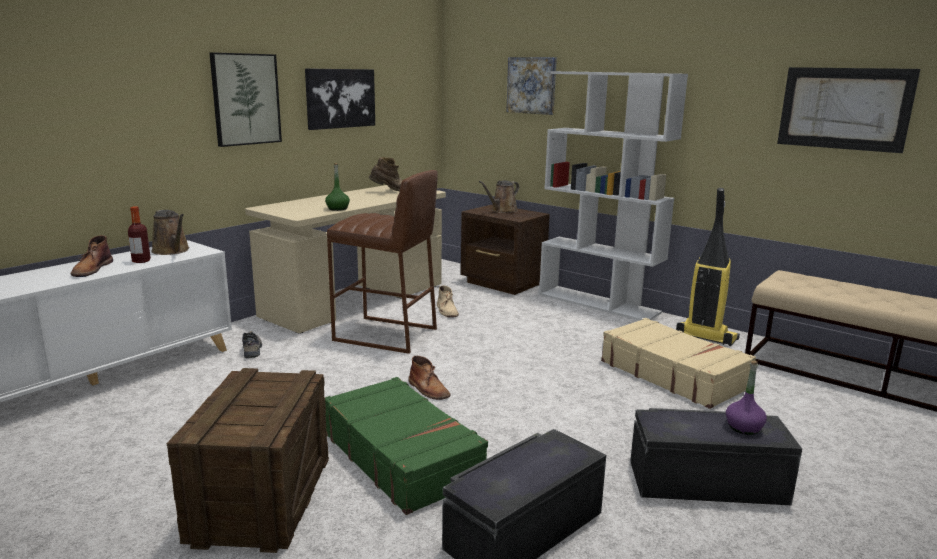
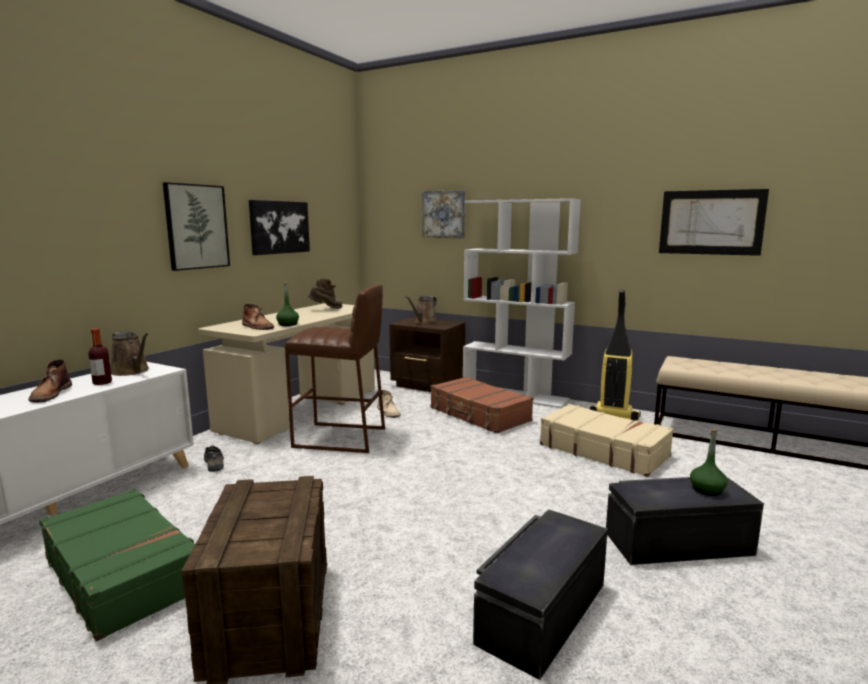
camera: 10 degrees left, 5 degrees down
green suitcase [325,377,488,515] -> green suitcase moved to [39,489,195,642]
brown boot [409,356,450,400] -> brown boot moved to [242,304,274,330]
purple bottle [726,361,767,435] -> green bottle [690,429,728,496]
none -> brown suitcase [430,377,534,434]

